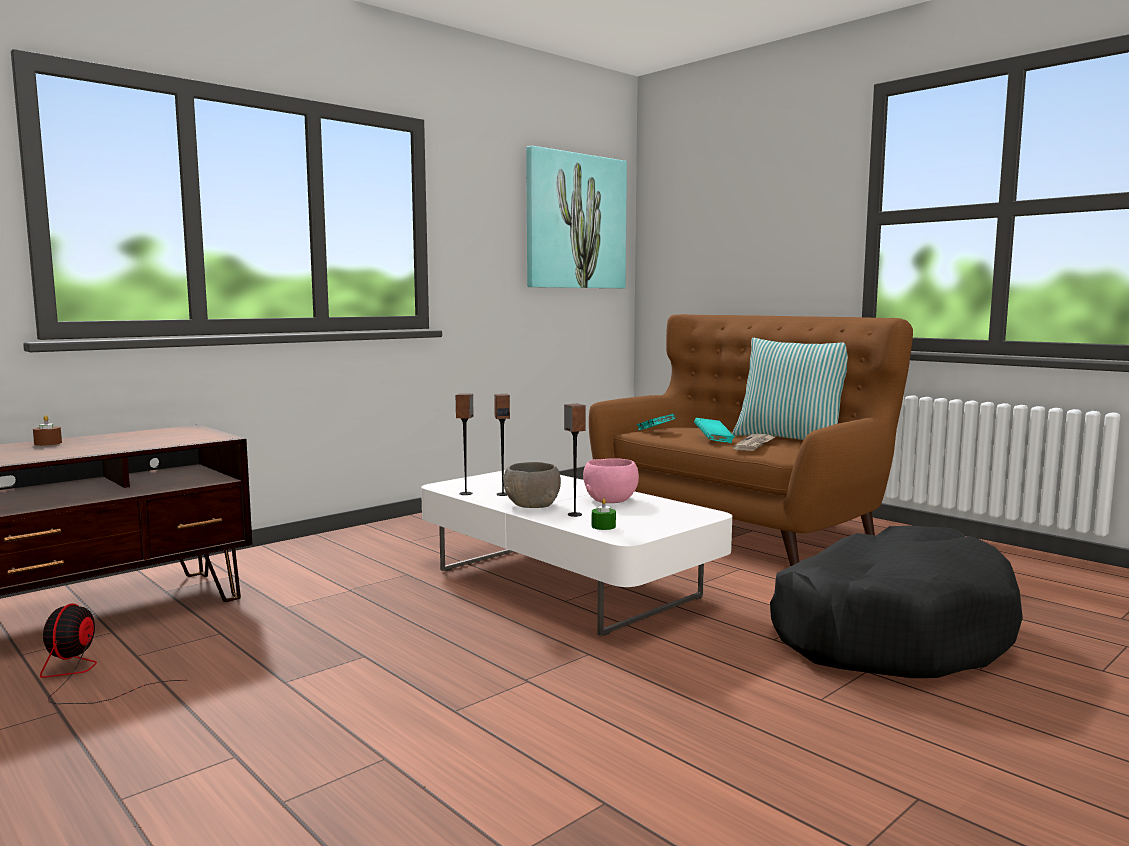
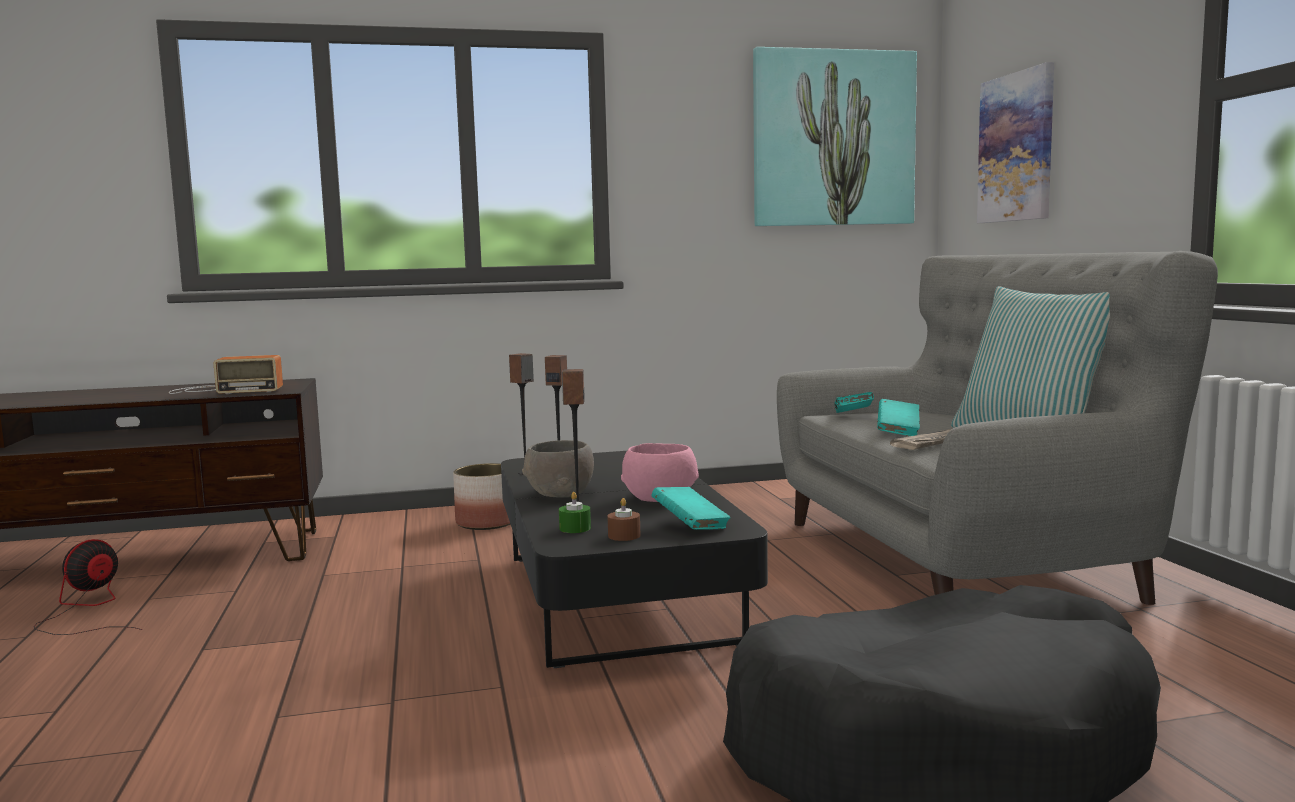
camera: 30 degrees right, 0 degrees up
brown candle [33,415,62,446] -> brown candle moved to [608,498,641,541]
white coffee table [421,470,732,636] -> black coffee table [501,451,768,668]
brown sofa [589,314,913,566] -> grey sofa [777,251,1218,605]
none -> radio [168,355,283,394]
none -> planter [453,463,511,530]
none -> turquoise book [651,487,730,530]
none -> picture [977,62,1054,223]

